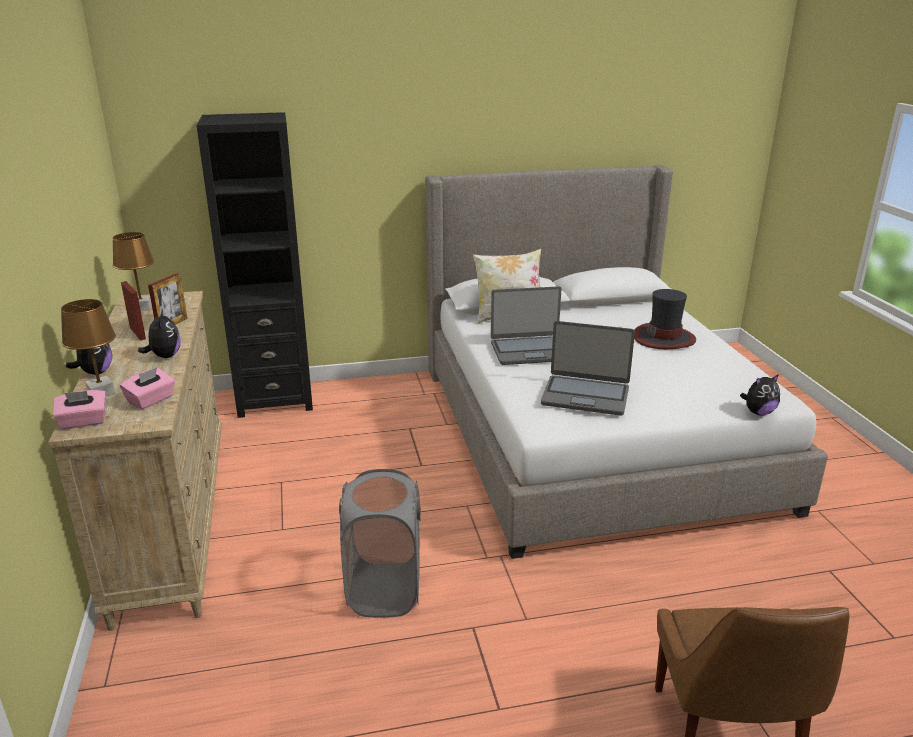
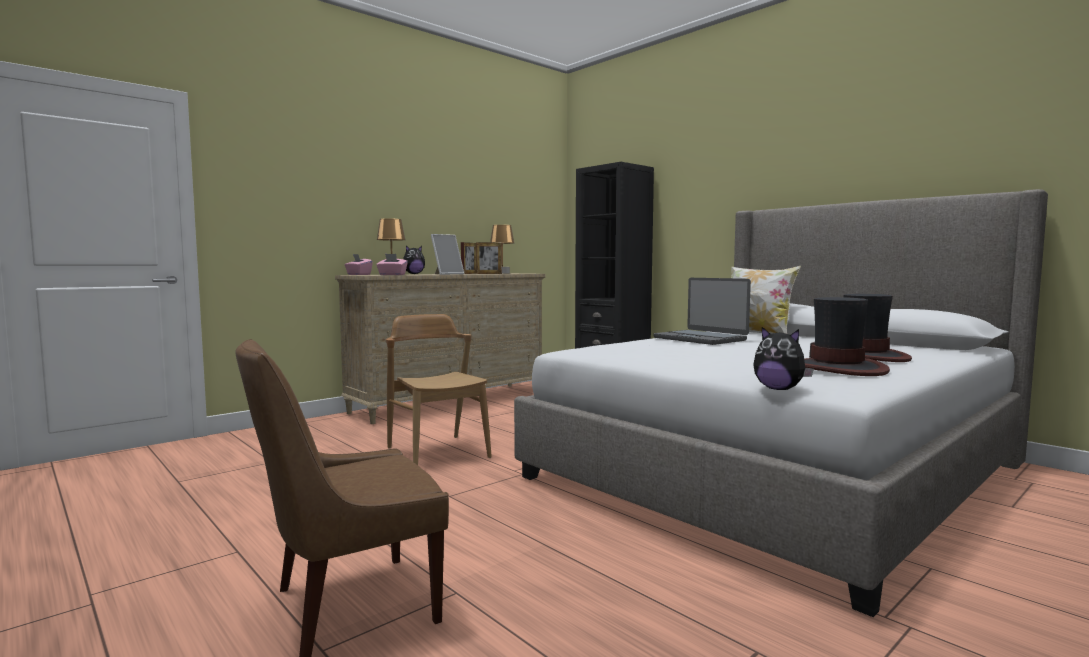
camera: 60 degrees right, 20 degrees down
plush toy [138,309,181,358] -> picture frame [431,234,464,275]
grey laundry basket [339,469,421,618] -> brown chair [386,314,492,465]
laptop [541,321,635,416] -> none
none -> hat [804,297,890,376]

